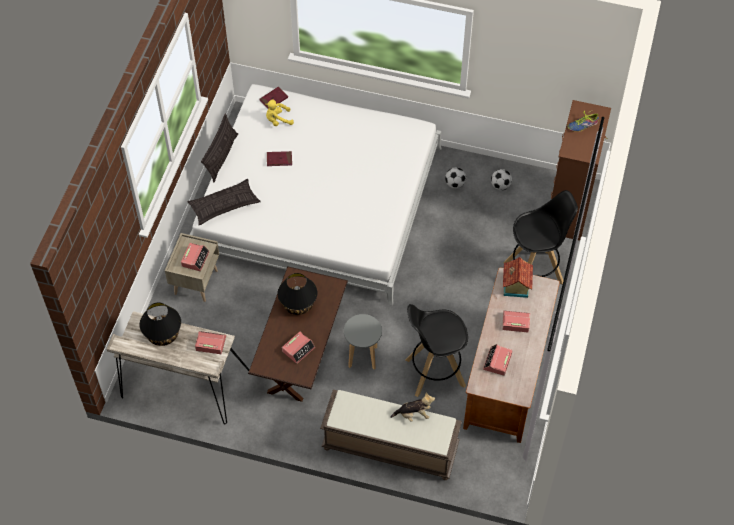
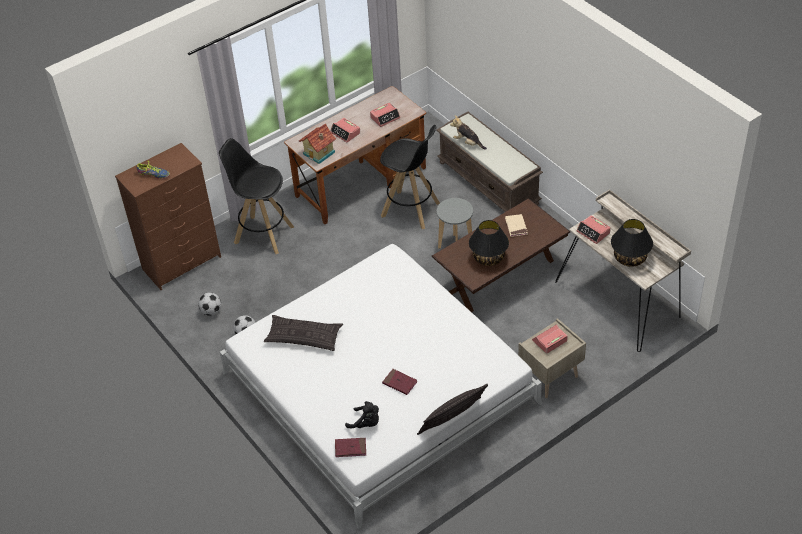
camera: 140 degrees left, 10 degrees down
pillow [188,179,261,226] -> pillow moved to [264,315,343,351]
yellow plush toy [265,100,294,126] -> black plush toy [345,401,379,429]
alarm clock [282,332,315,364] -> beige book [505,214,528,237]

